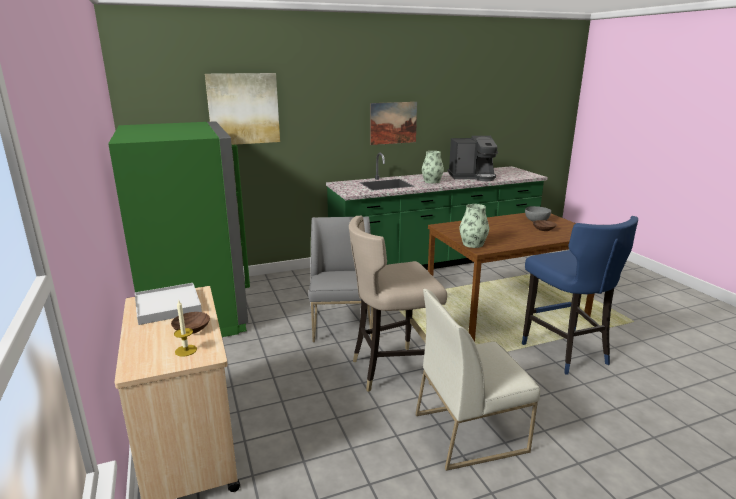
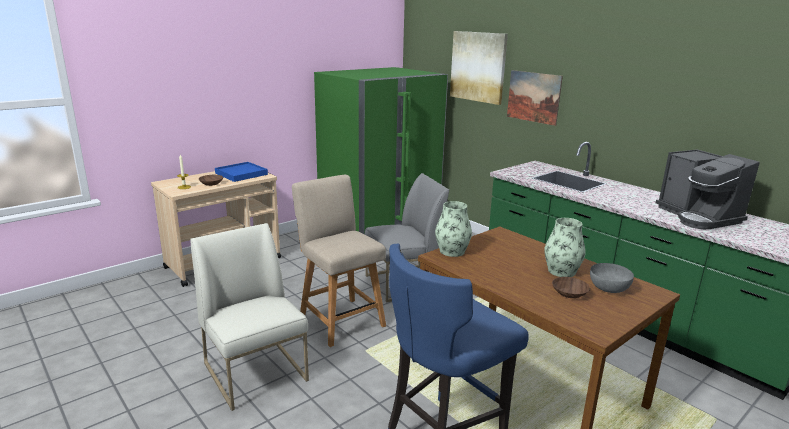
camera: 70 degrees right, 0 degrees up
white tray [135,283,202,325] -> blue tray [215,162,268,182]
beige stool [349,216,447,392] -> beige chair [292,175,386,347]
picture [370,102,417,145] -> picture moved to [507,70,563,126]
vase [422,151,444,184] -> vase moved to [544,218,586,277]

